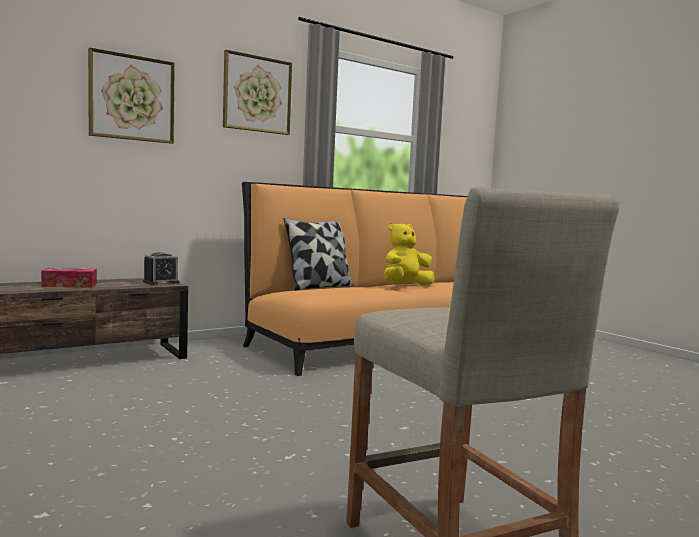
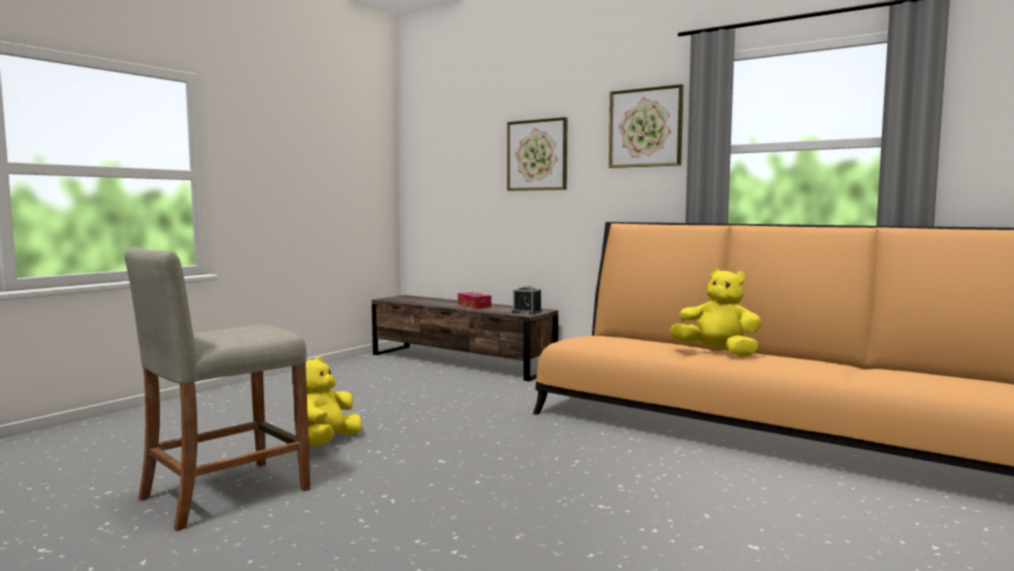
camera: 70 degrees right, 0 degrees up
pillow [283,218,353,291] -> none
none -> yellow plush toy [306,357,362,446]

